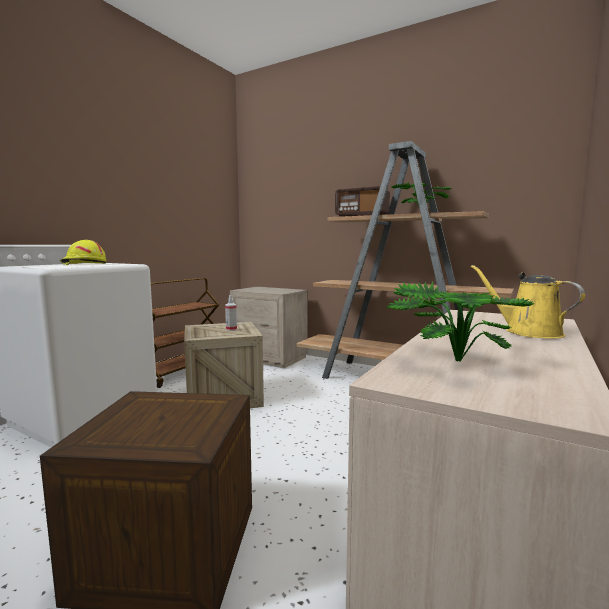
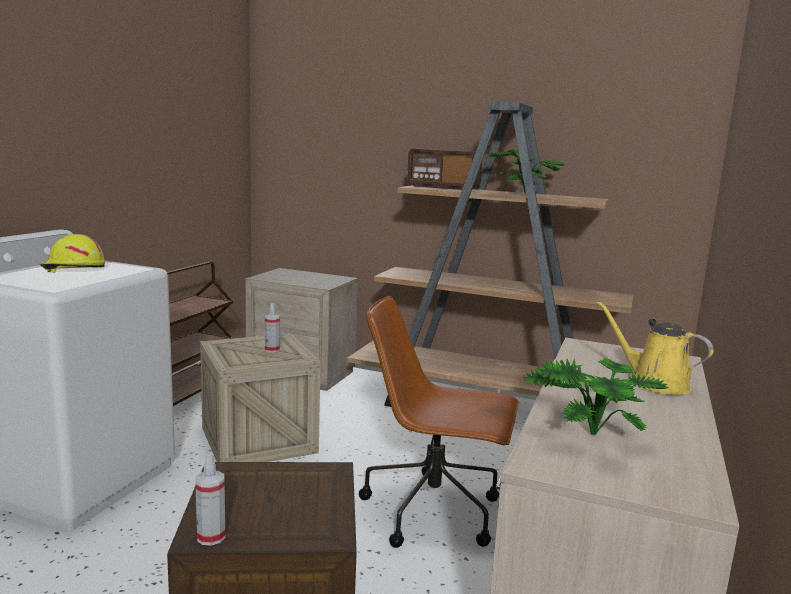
camera: 10 degrees left, 5 degrees up
none -> spray bottle [195,453,225,546]
none -> brown office chair [359,296,519,548]

